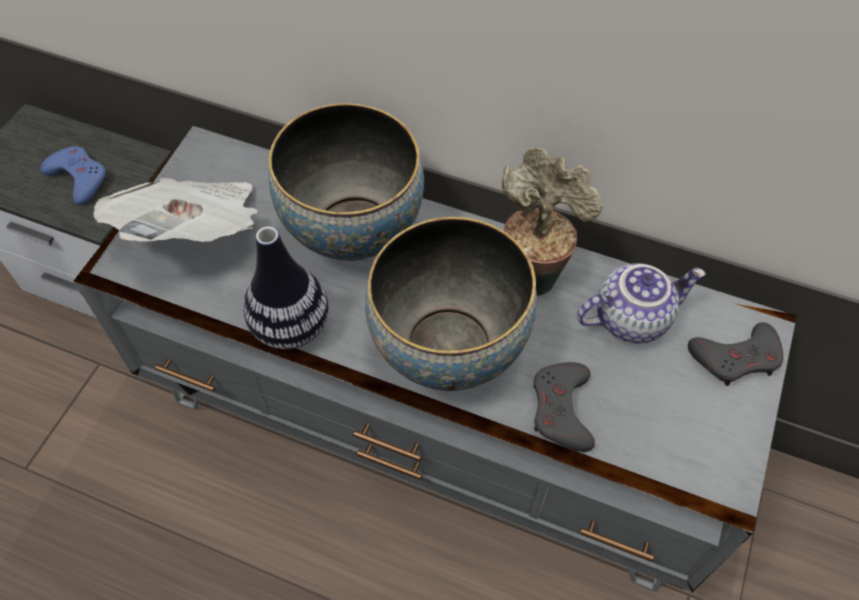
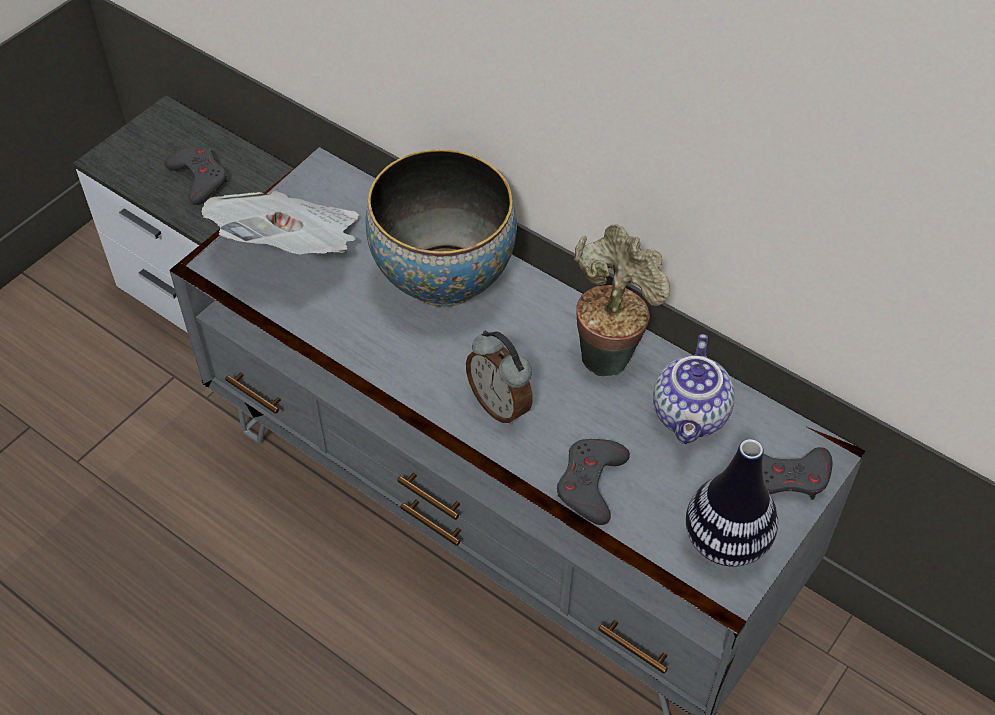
camera: 15 degrees right, 5 degrees down
blue game controller [40,146,107,205] -> grey game controller [165,146,227,205]
vase [243,226,329,349] -> vase moved to [686,439,778,567]
bowl [365,217,537,391] -> alarm clock [466,330,533,425]
teapot [577,263,706,343] -> teapot turned 105 degrees clockwise [653,334,735,444]

